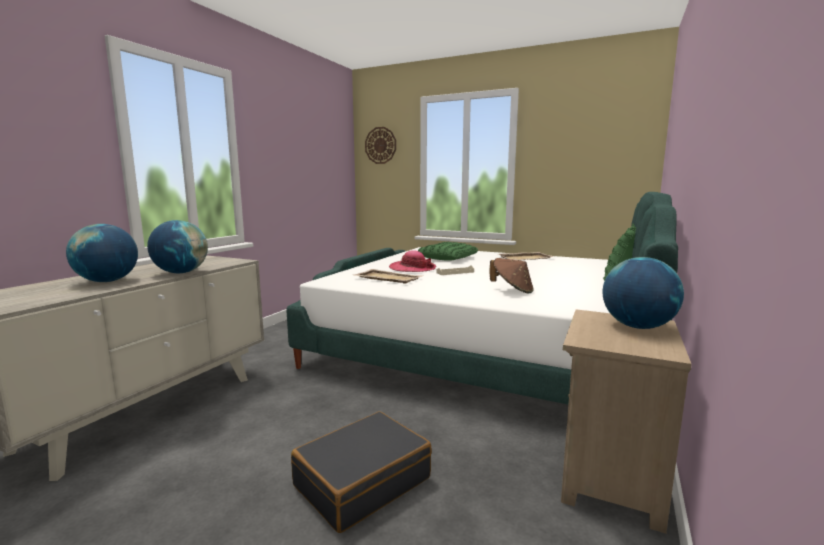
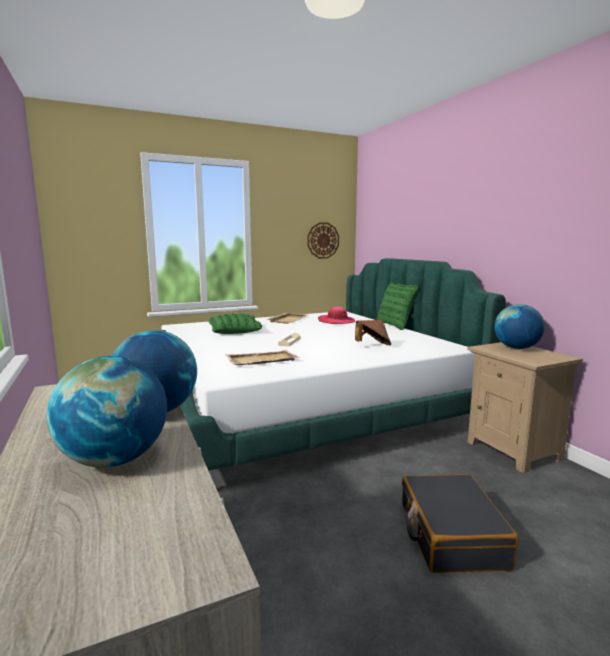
camera: 50 degrees left, 0 degrees up
wall clock [365,127,396,164] -> wall clock moved to [307,222,339,259]
hat [389,250,436,272] -> hat moved to [318,307,355,324]

